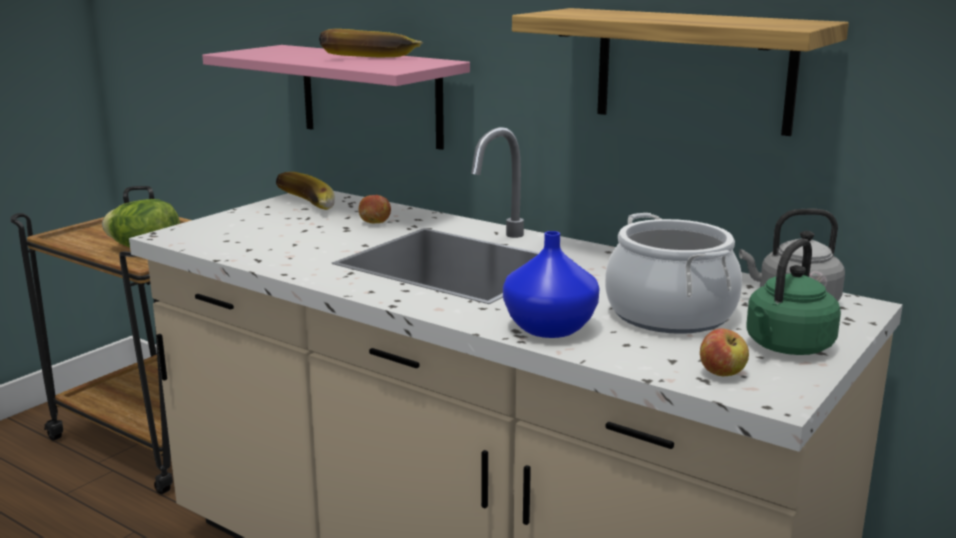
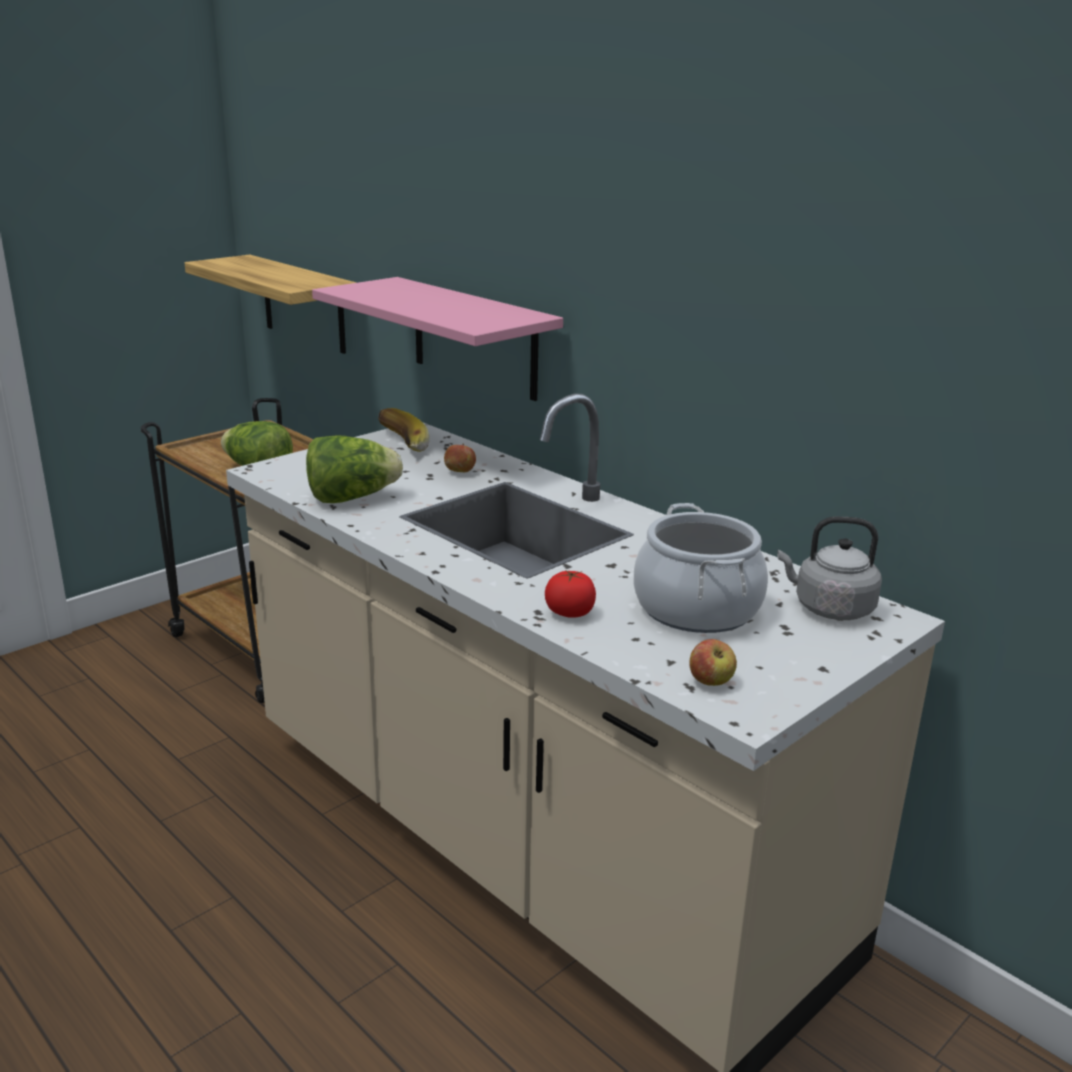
camera: 10 degrees right, 5 degrees up
banana [319,29,423,57] -> none
blue vase [503,231,600,338] -> tomato [545,570,596,618]
shelf [512,8,849,136] -> shelf moved to [184,255,357,354]
green kettle [746,239,841,355] -> none
none -> lettuce [306,435,403,503]

